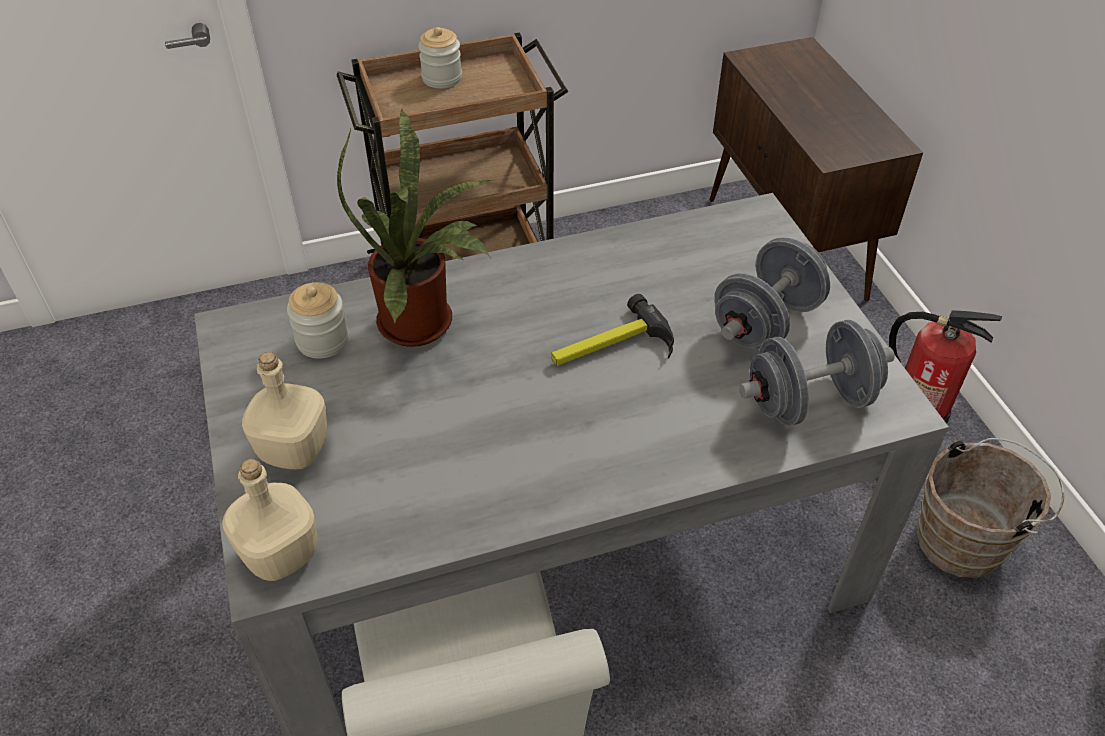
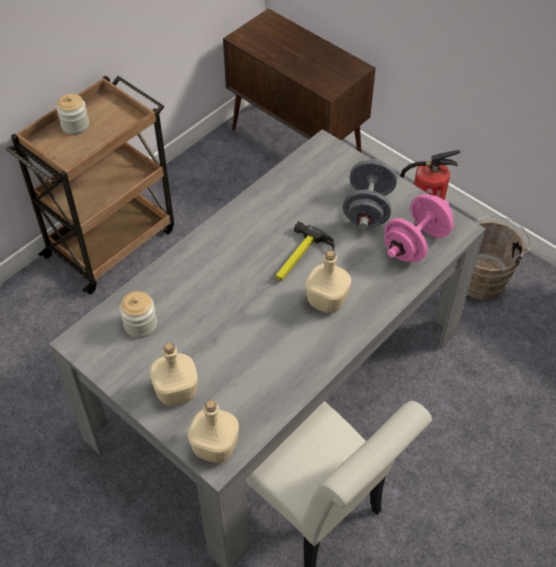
camera: 30 degrees left, 5 degrees up
potted plant [337,109,493,347] -> none
grey dumbbell [739,320,895,426] -> pink dumbbell [384,194,454,262]
none -> beige bottle [306,250,351,313]

